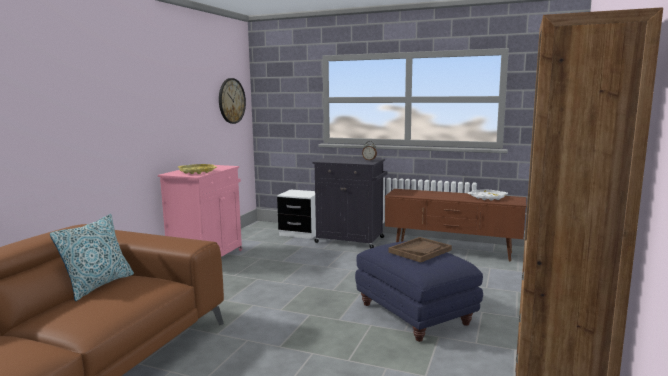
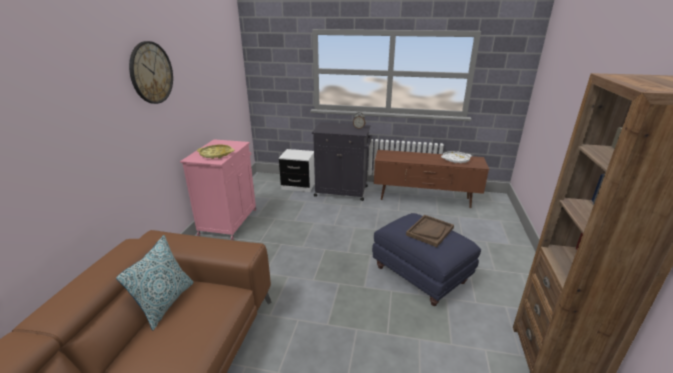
camera: 10 degrees left, 15 degrees up
wall clock [219,78,246,124] -> wall clock moved to [129,41,173,104]

